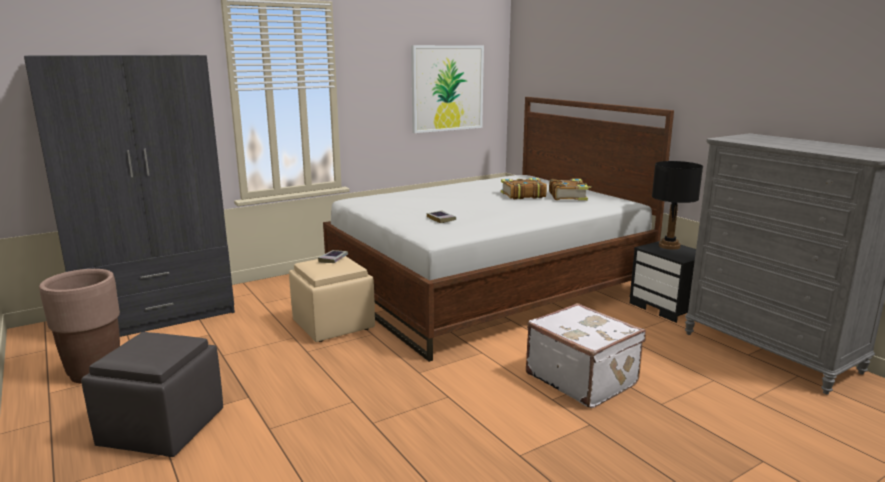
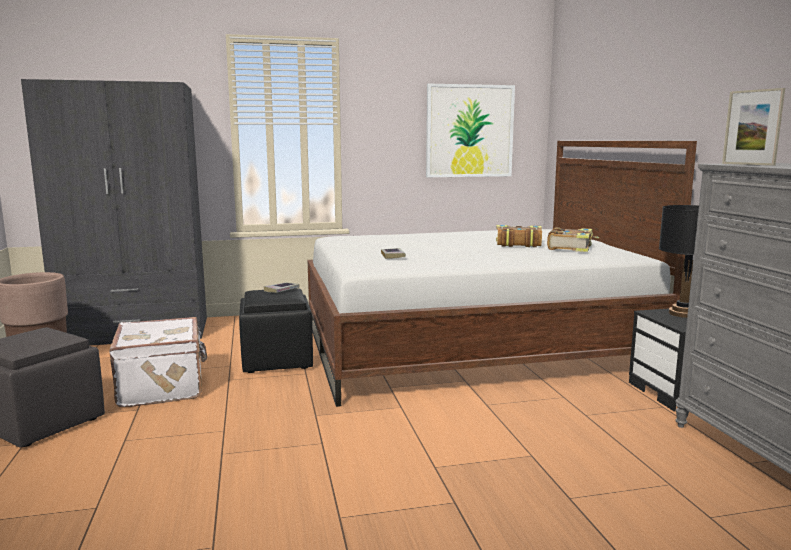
camera: 20 degrees right, 5 degrees down
beige ottoman [289,256,375,342] -> black ottoman [239,288,313,373]
white suitcase [526,303,646,408] -> white suitcase moved to [109,317,207,407]
none -> picture frame [722,88,785,165]

